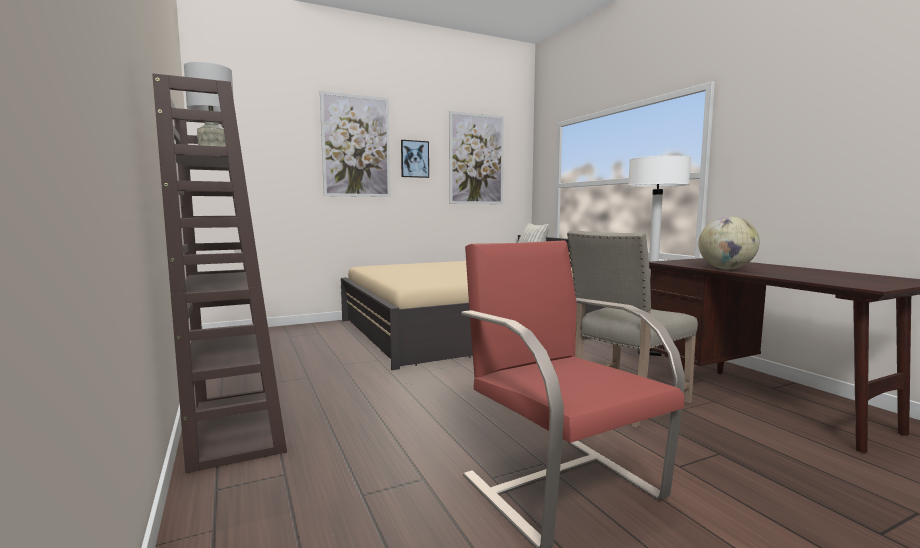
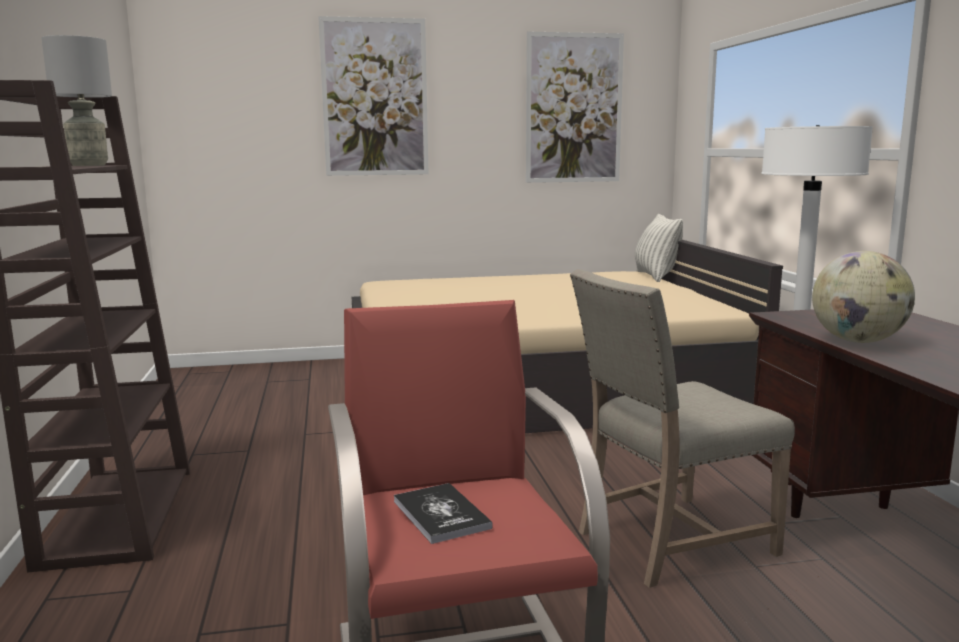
camera: 15 degrees right, 5 degrees up
picture [401,140,429,178] -> none
none -> book [394,483,493,544]

